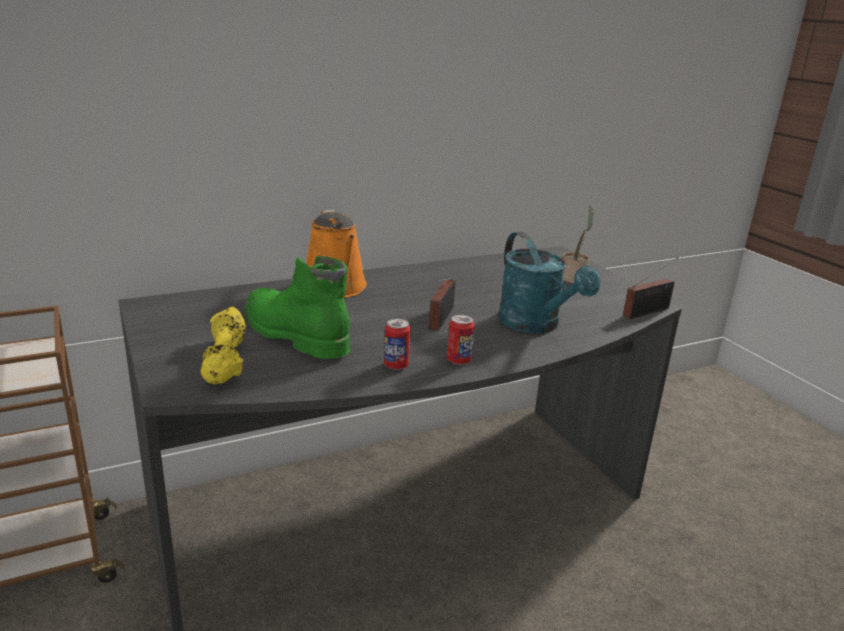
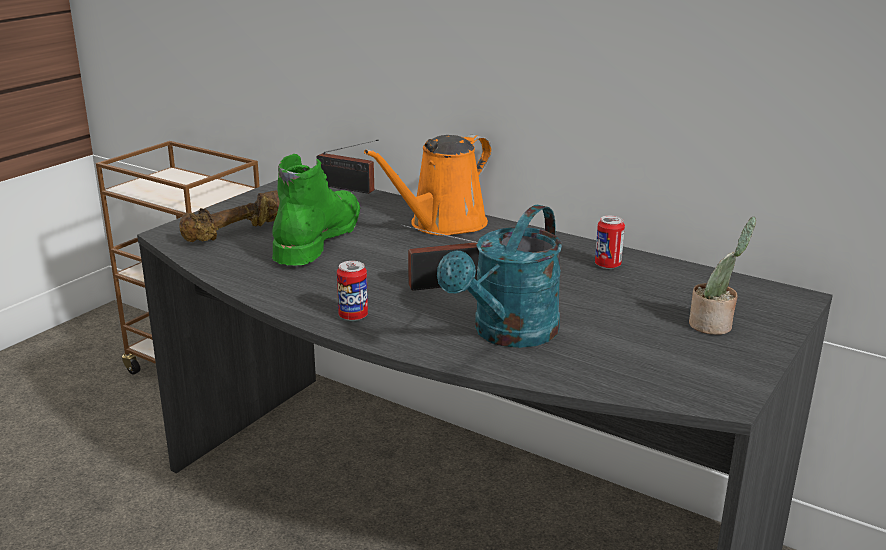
camera: 60 degrees right, 0 degrees up
yellow dumbbell [201,307,246,384] -> brown dumbbell [179,190,280,242]
can [384,319,411,370] -> can moved to [595,216,625,269]
radio [623,257,679,319] -> radio moved to [317,140,378,194]

